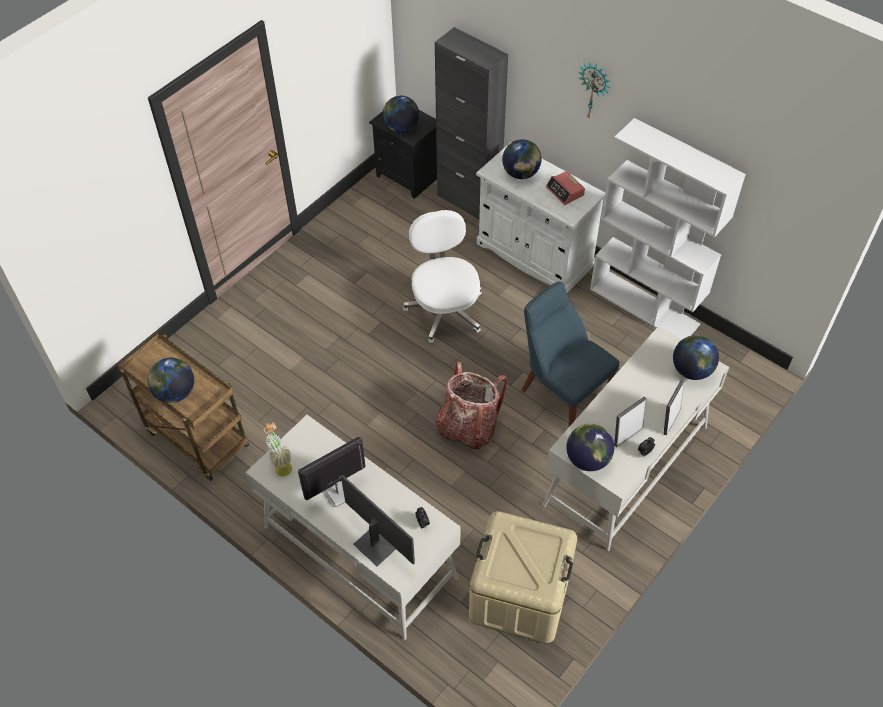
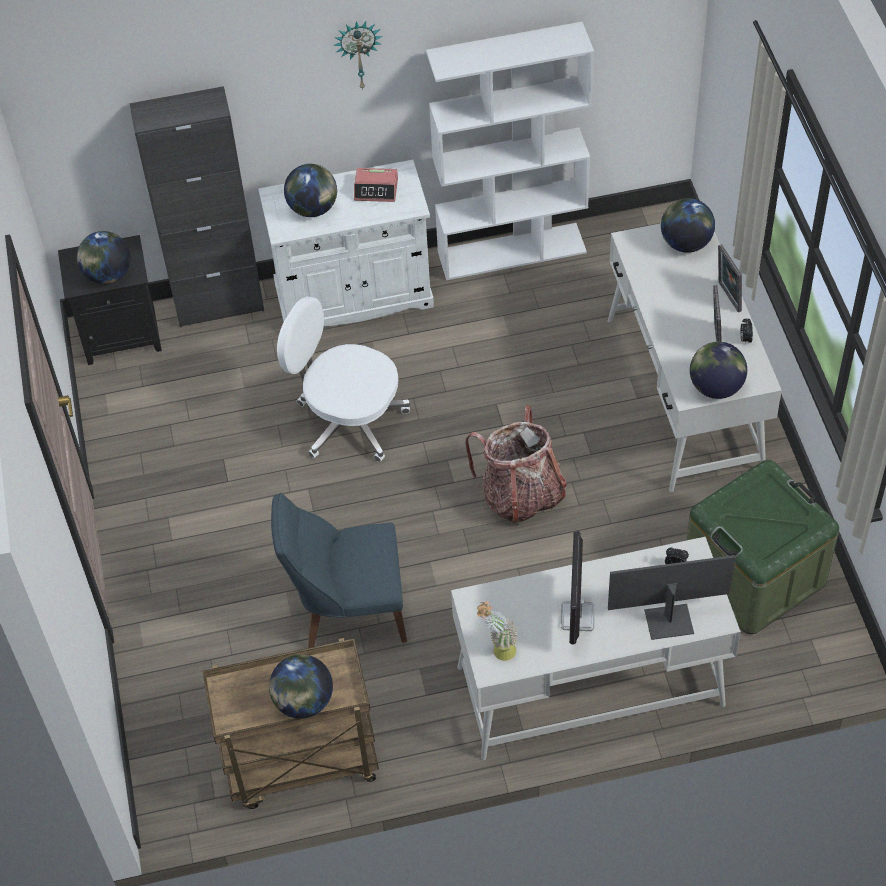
camera: 50 degrees left, 0 degrees up
beige storage box [469,511,577,644] -> green storage box [686,460,839,634]
blue chair [521,281,619,427] -> blue chair moved to [271,493,407,648]

